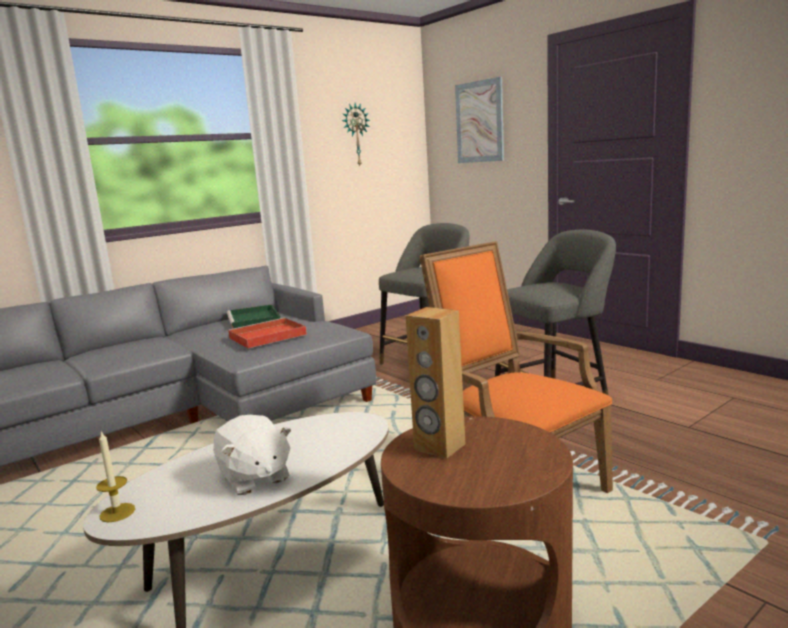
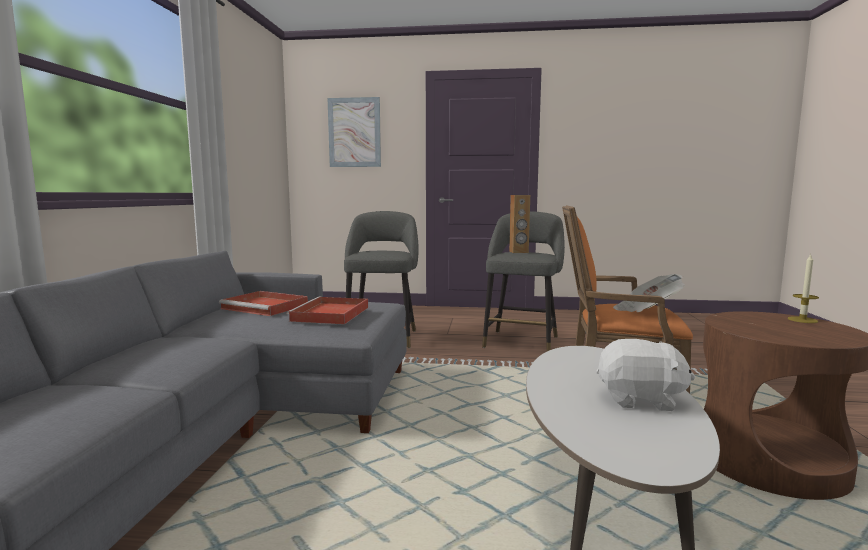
camera: 45 degrees left, 5 degrees down
candle [96,431,135,522] -> candle moved to [788,255,819,323]
green tray [227,305,280,329] -> red tray [219,291,308,316]
wall clock [342,103,370,166] -> none
brown speaker [406,307,465,459] -> brown speaker moved to [509,195,530,253]
none -> newspaper [613,274,685,312]

